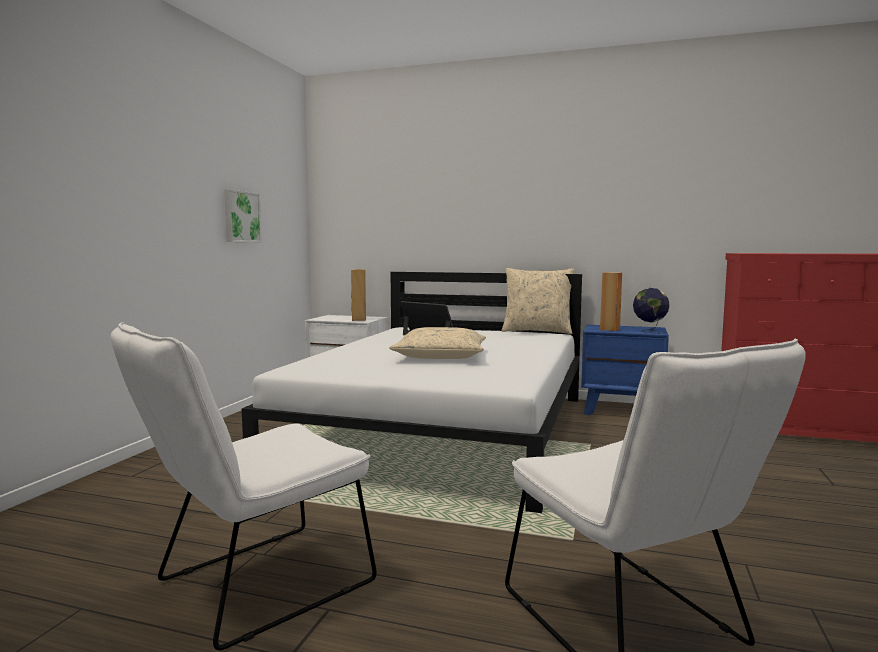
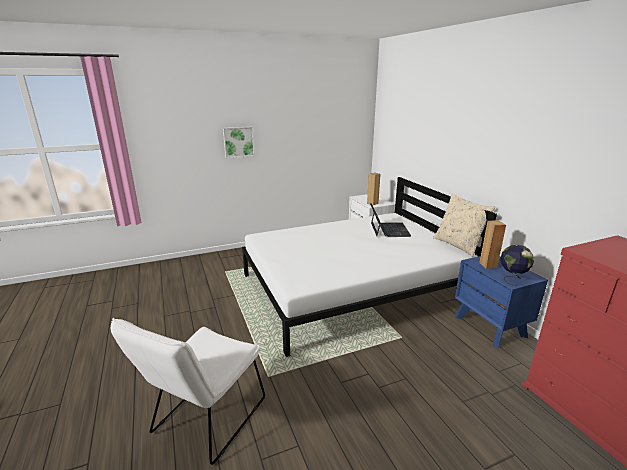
camera: 50 degrees right, 15 degrees up
white chair [111,322,377,651] -> none
picture [224,189,262,242] -> picture moved to [223,127,254,158]
beige pillow [389,327,486,359] -> none

